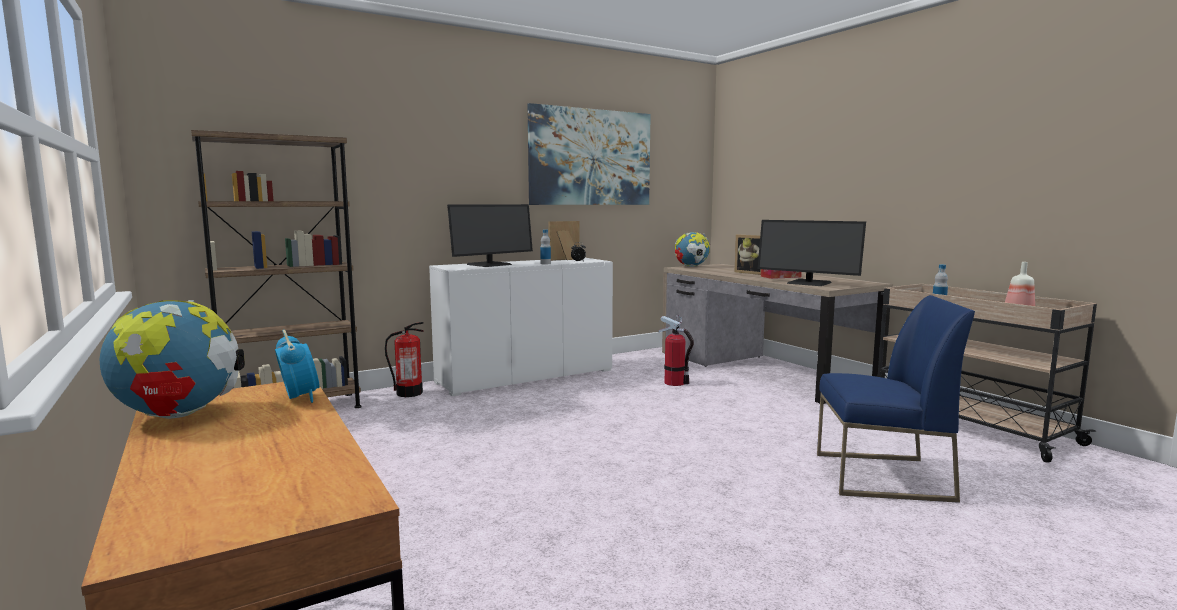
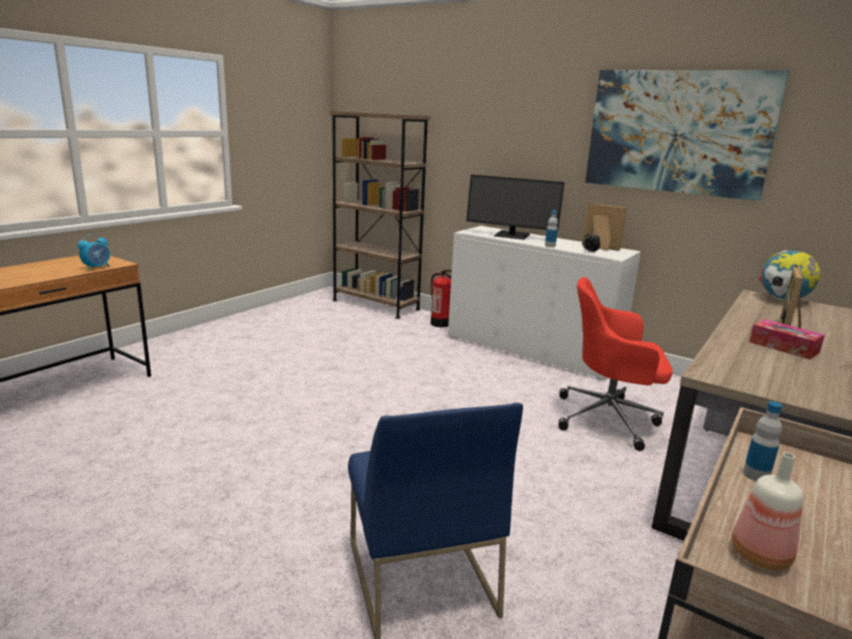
camera: 65 degrees right, 10 degrees up
globe [100,300,245,419] -> none
fire extinguisher [658,315,694,386] -> red office chair [558,277,673,451]
monitor [758,220,866,286] -> none

